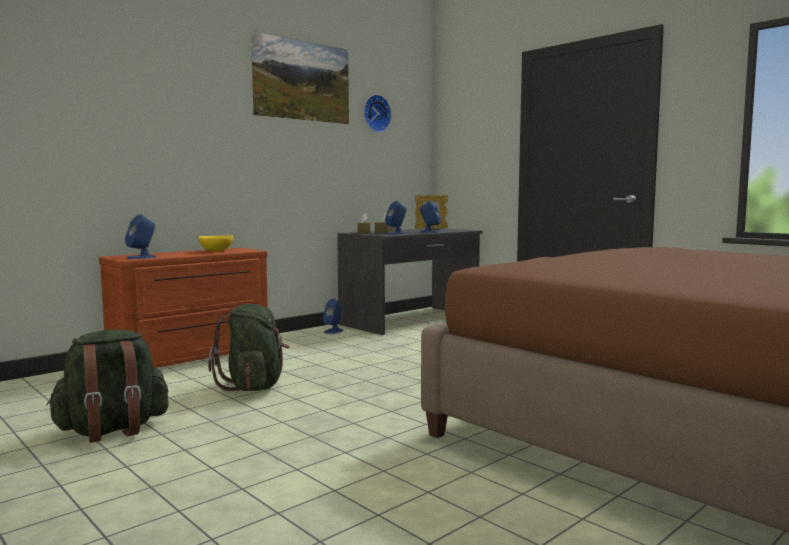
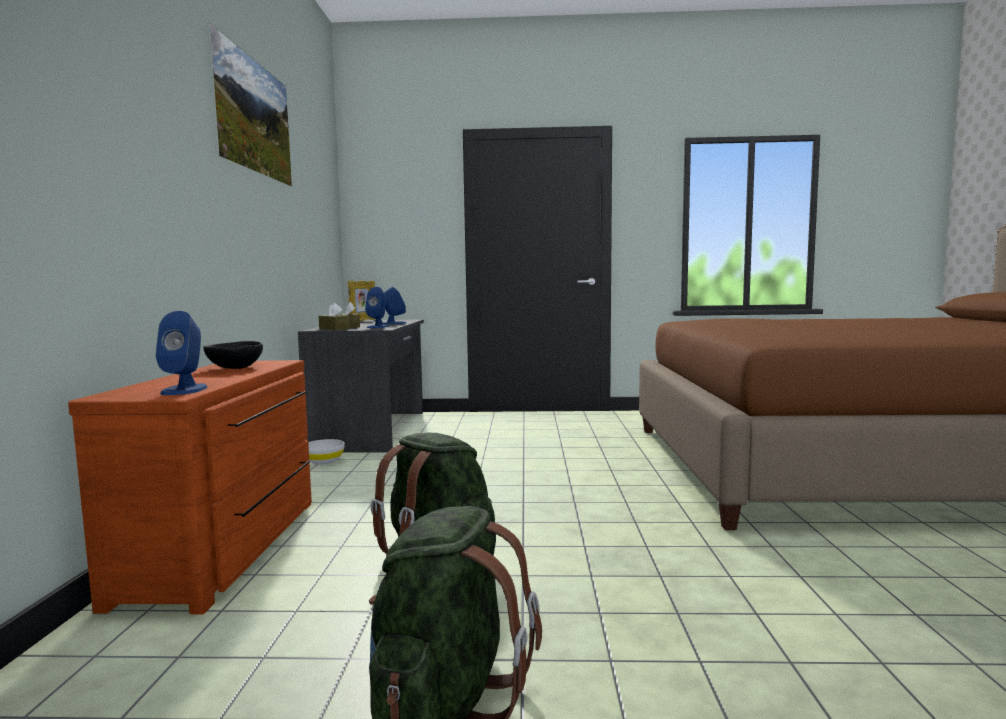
camera: 45 degrees left, 0 degrees up
yellow bowl [198,235,233,252] -> black bowl [203,341,263,369]
blue speaker [323,299,343,334] -> white bowl [308,439,345,465]
wall clock [364,95,392,132] -> none

